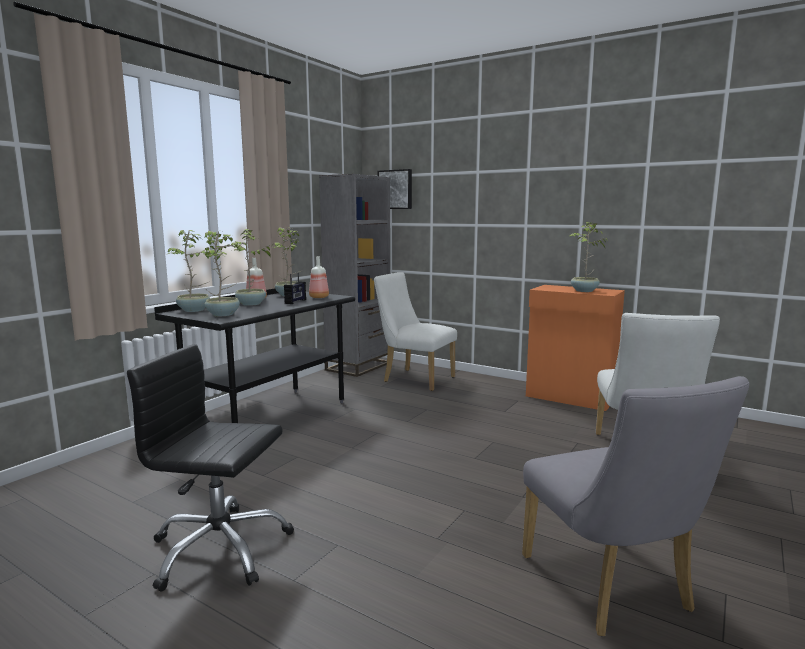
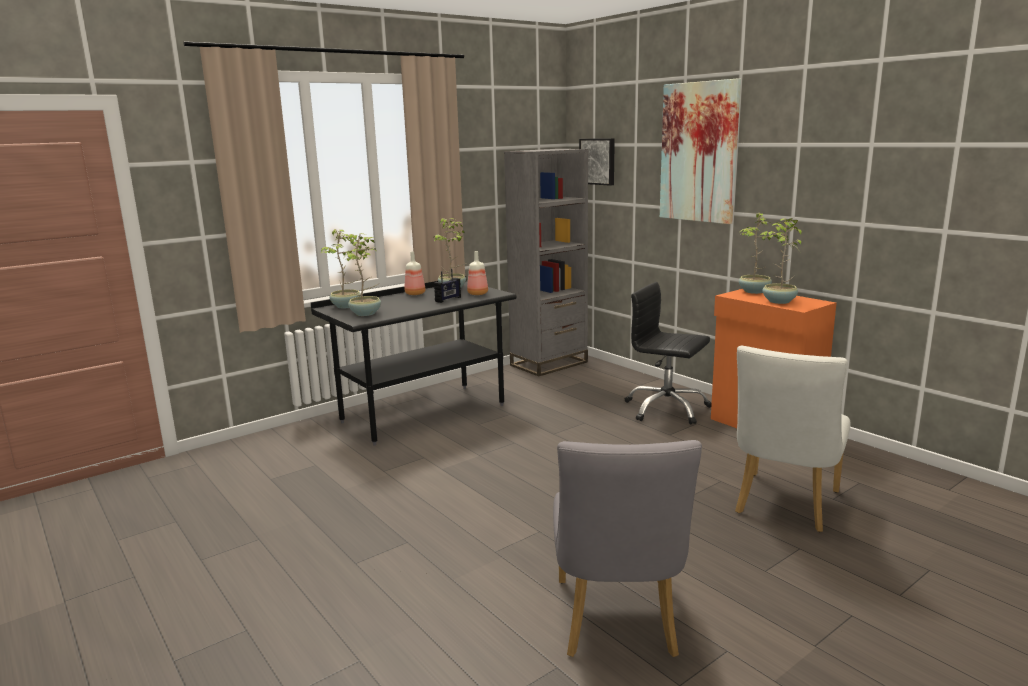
camera: 20 degrees right, 5 degrees up
black office chair [127,344,294,592] -> black office chair moved to [625,282,712,425]
potted plant [231,229,271,306] -> potted plant moved to [739,212,782,294]
white chair [374,272,457,391] -> none
none -> picture [660,78,741,224]

